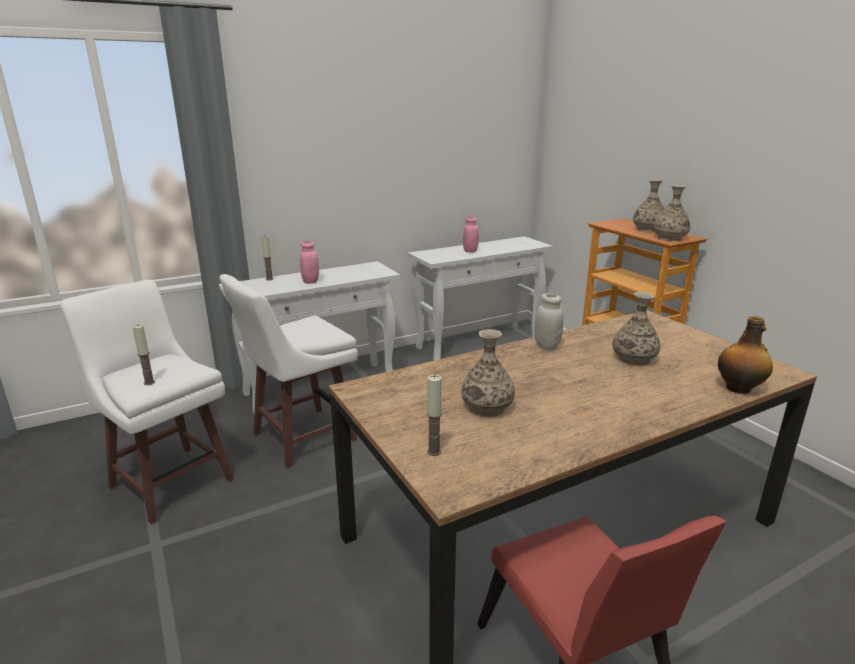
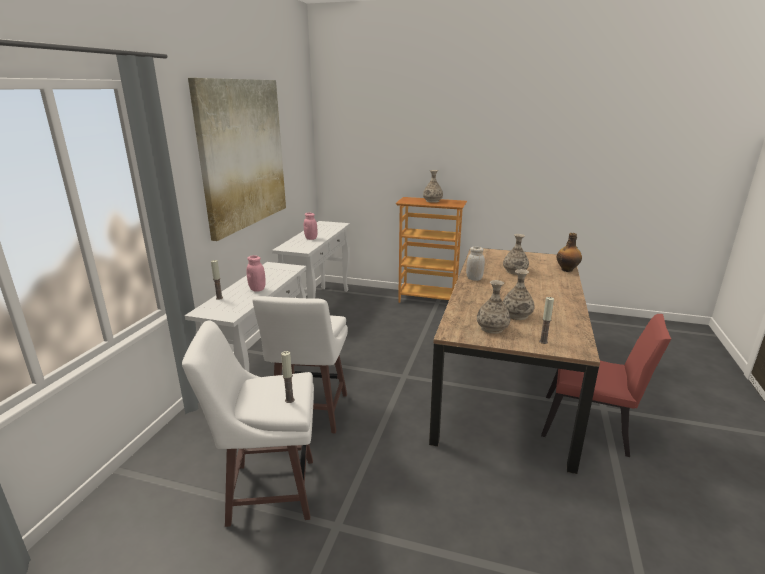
camera: 45 degrees left, 0 degrees up
vase [653,185,690,241] -> vase moved to [477,280,510,334]
none -> picture [188,78,286,241]

